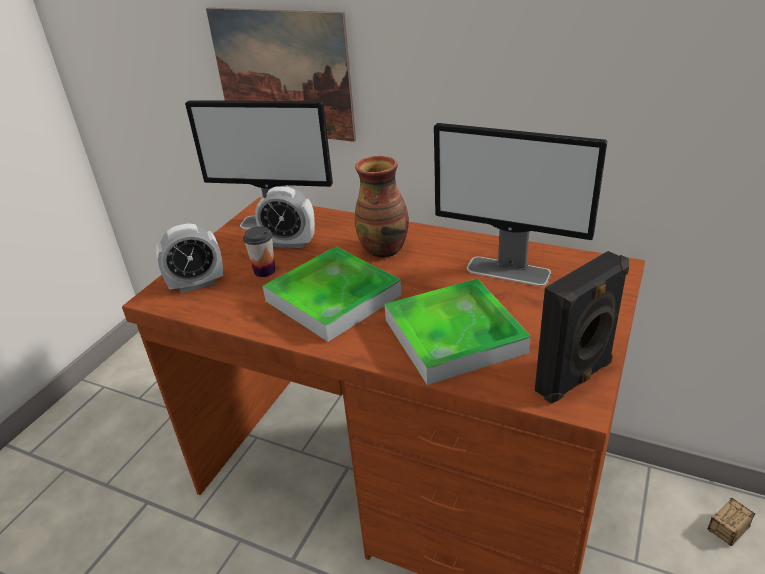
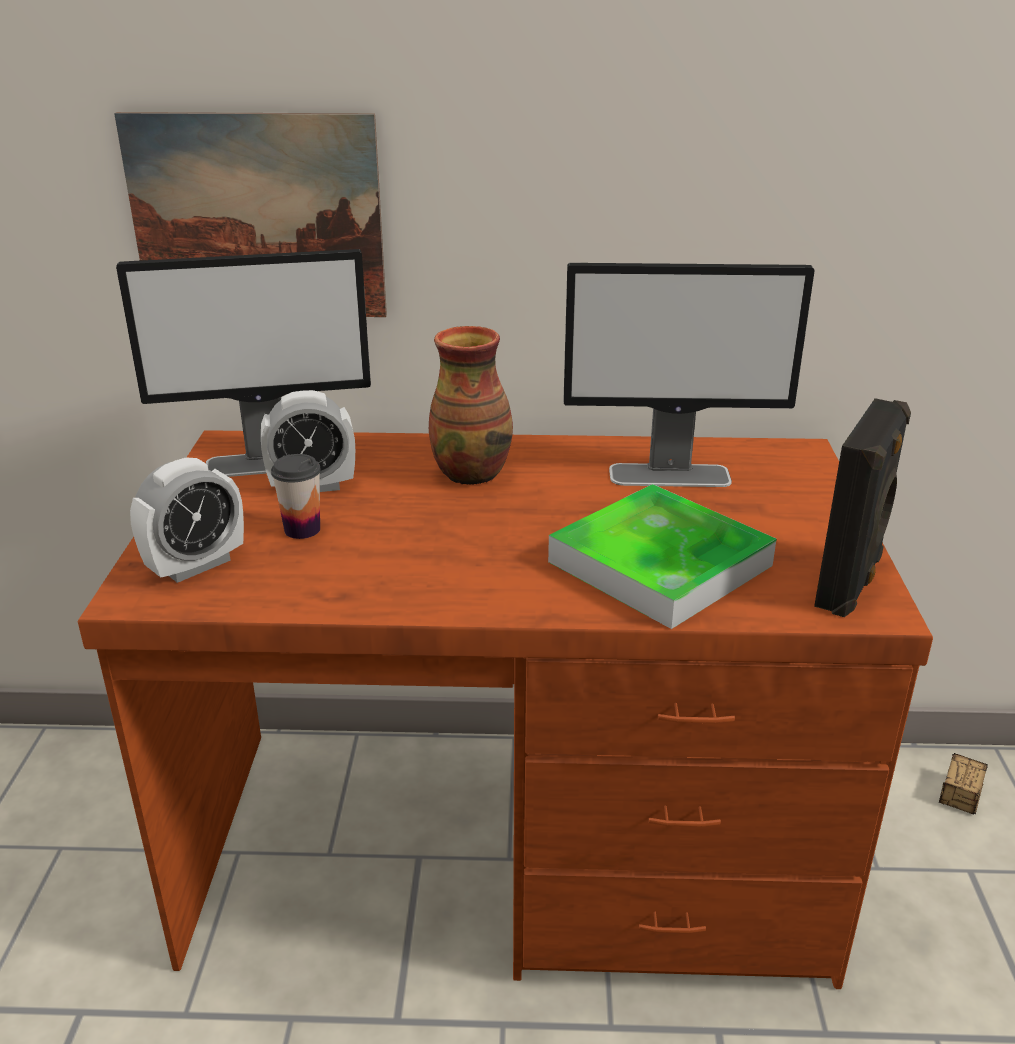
camera: 25 degrees left, 5 degrees down
tray [263,247,401,342] -> none

